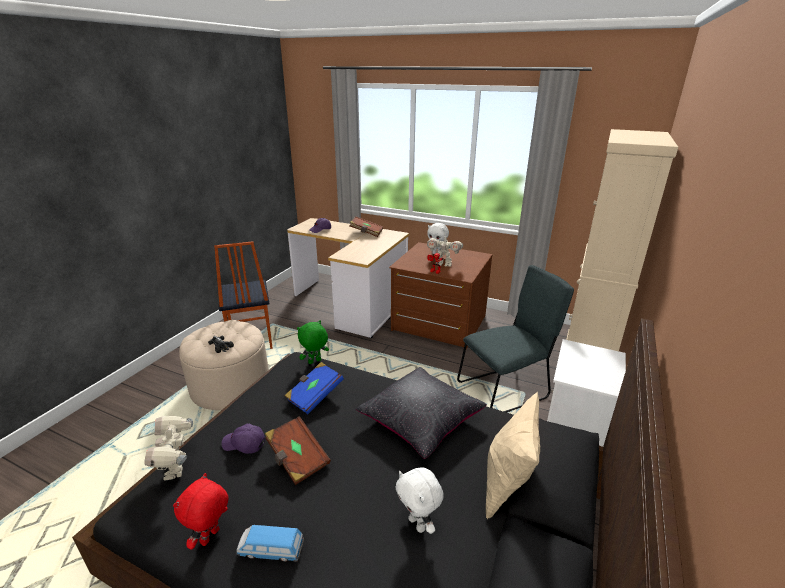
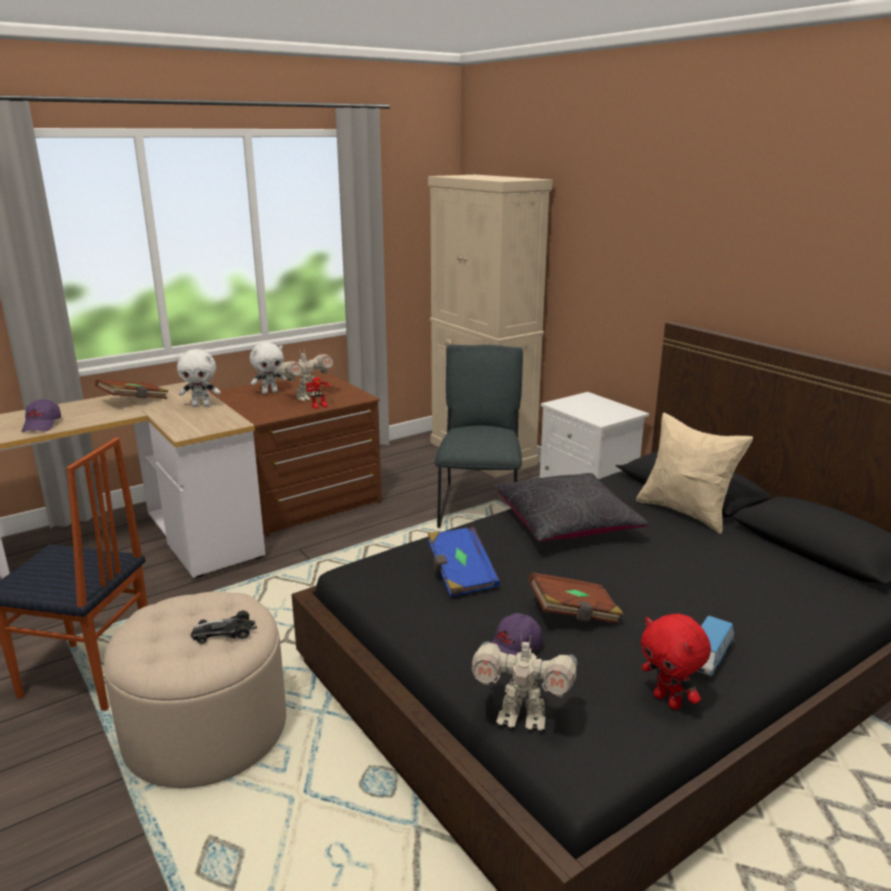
camera: 60 degrees left, 5 degrees down
green plush toy [297,320,329,364] -> none
white plush toy [395,468,444,534] -> white plush toy moved to [176,349,221,407]

